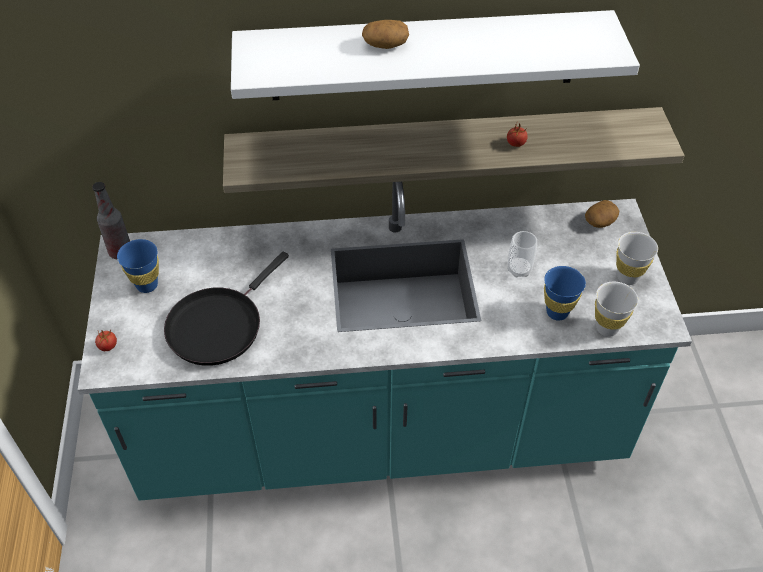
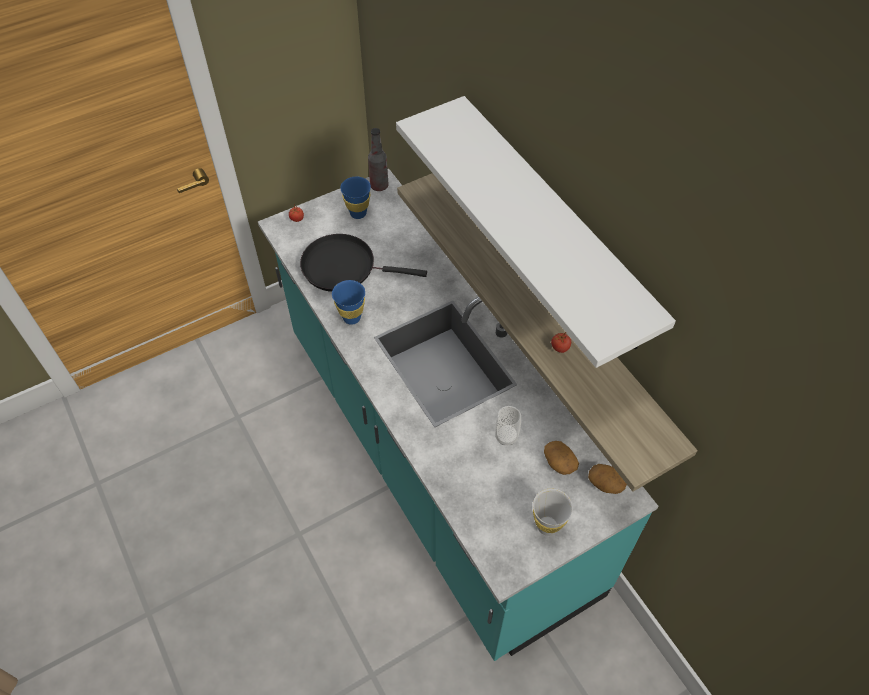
camera: 65 degrees right, 5 degrees up
potato [362,20,409,49] -> potato moved to [544,441,579,475]
blue cup [544,266,586,321] -> blue cup moved to [332,280,365,325]
white cup [595,282,638,337] -> none

